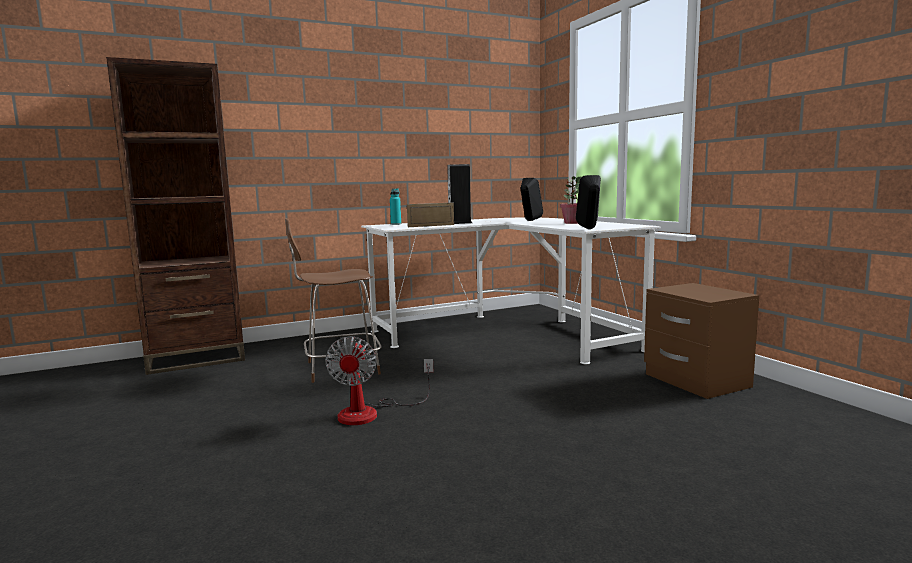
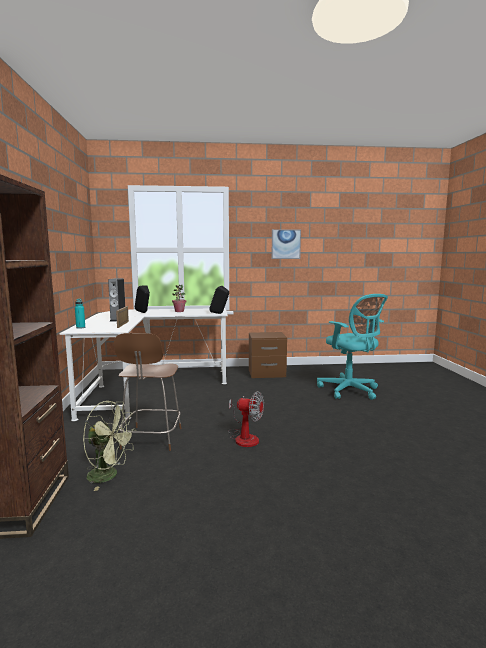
camera: 70 degrees left, 0 degrees up
none -> green fan [83,401,136,491]
none -> picture [271,229,301,259]
none -> turquoise office chair [317,294,388,400]

